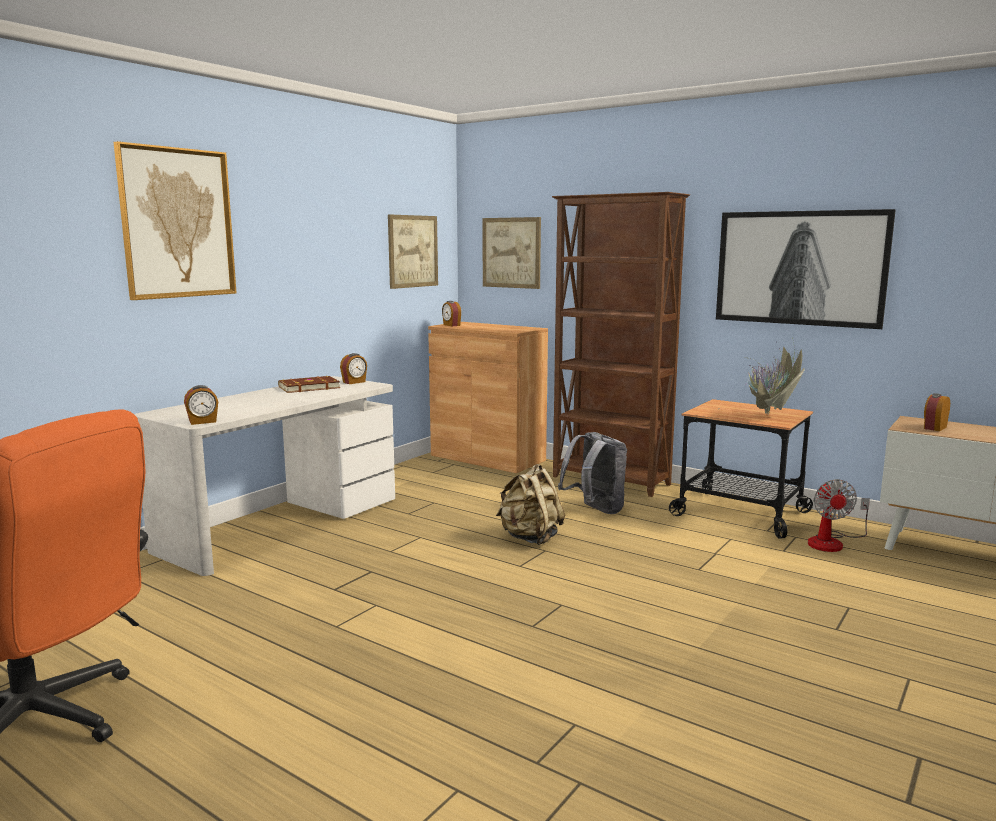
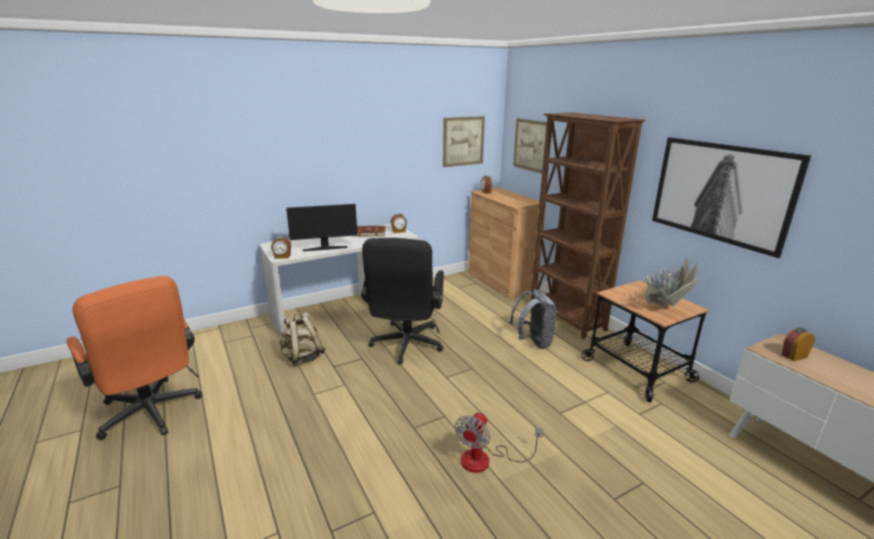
camera: 25 degrees right, 10 degrees up
picture [113,141,237,300] -> none
beige backpack [496,464,565,545] -> beige backpack moved to [278,312,325,366]
fan [808,479,870,552] -> fan moved to [455,412,543,473]
none -> monitor [286,204,358,251]
none -> black office chair [361,238,444,364]

